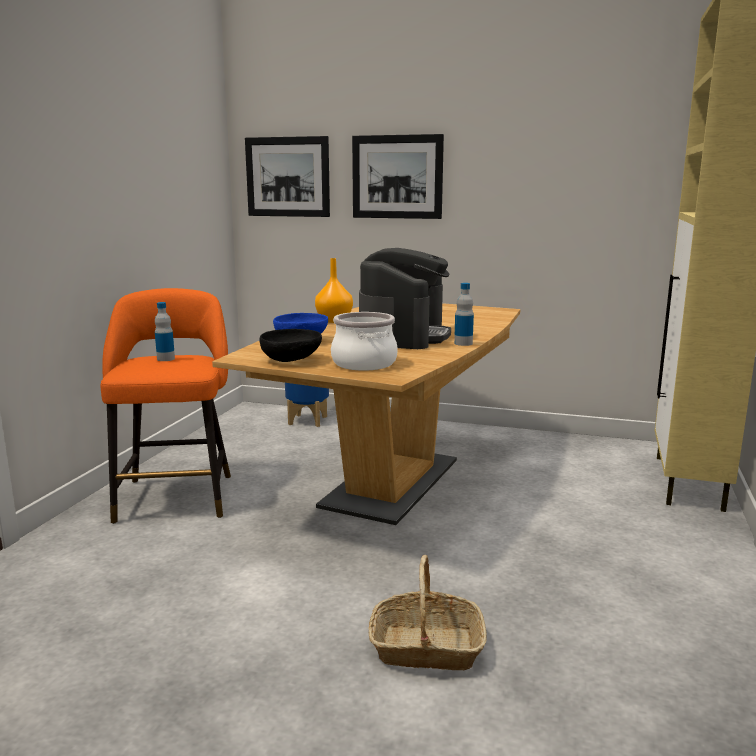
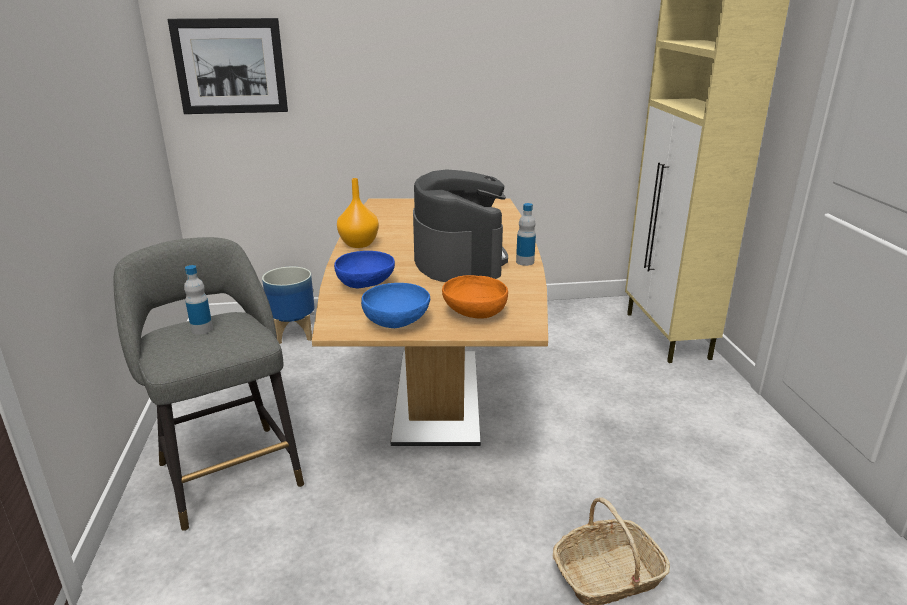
camera: 25 degrees left, 10 degrees up
orange stool [101,288,231,524] -> grey stool [113,237,304,531]
black bowl [259,329,322,362] -> blue bowl [361,283,430,328]
cooking pot [331,312,398,371] -> orange bowl [442,275,508,319]
picture [352,134,444,219] -> none

